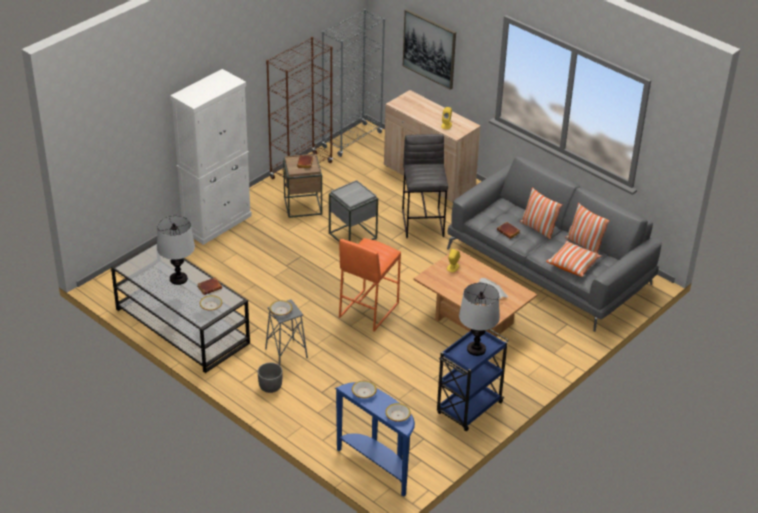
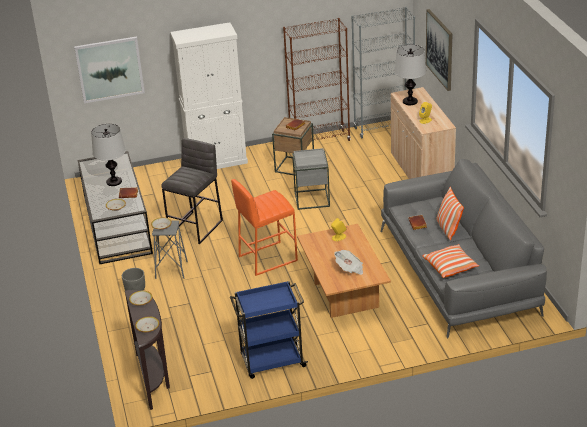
camera: 35 degrees right, 5 degrees down
blue console table [335,382,415,497] -> brown console table [125,290,170,410]
grey stool [402,134,448,238] -> grey stool moved to [162,138,223,244]
table lamp [459,283,500,356] -> table lamp moved to [395,44,426,105]
pillow [565,203,610,254] -> none
none -> picture [74,36,145,103]

